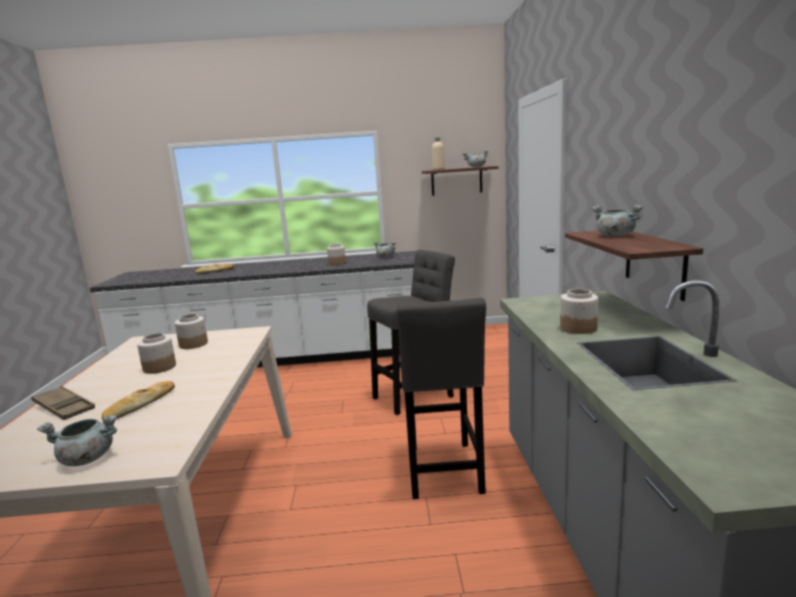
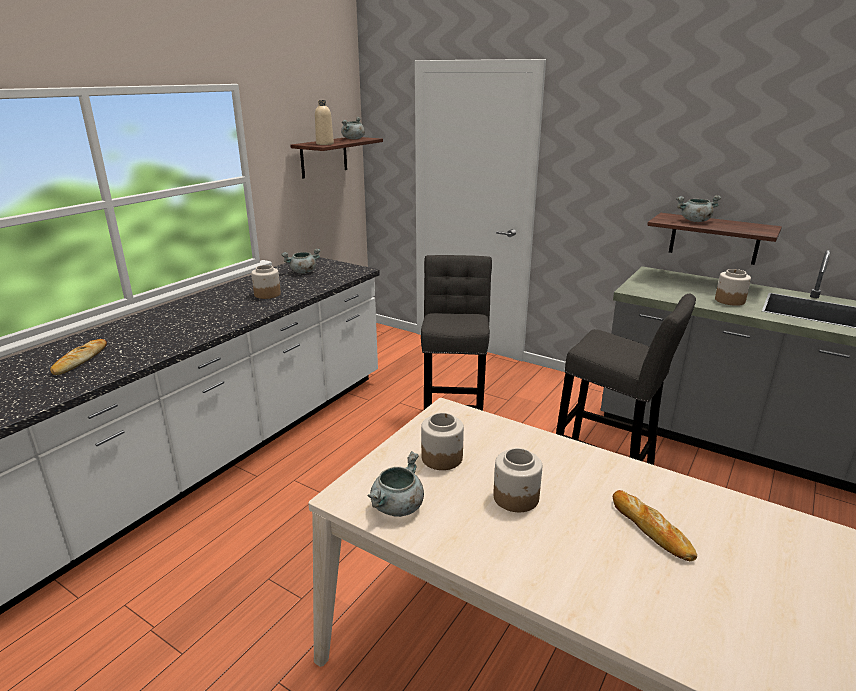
camera: 55 degrees left, 10 degrees up
brown tray [31,386,95,420] -> none
grey cooking pot [37,415,118,466] -> grey cooking pot moved to [367,451,424,517]

